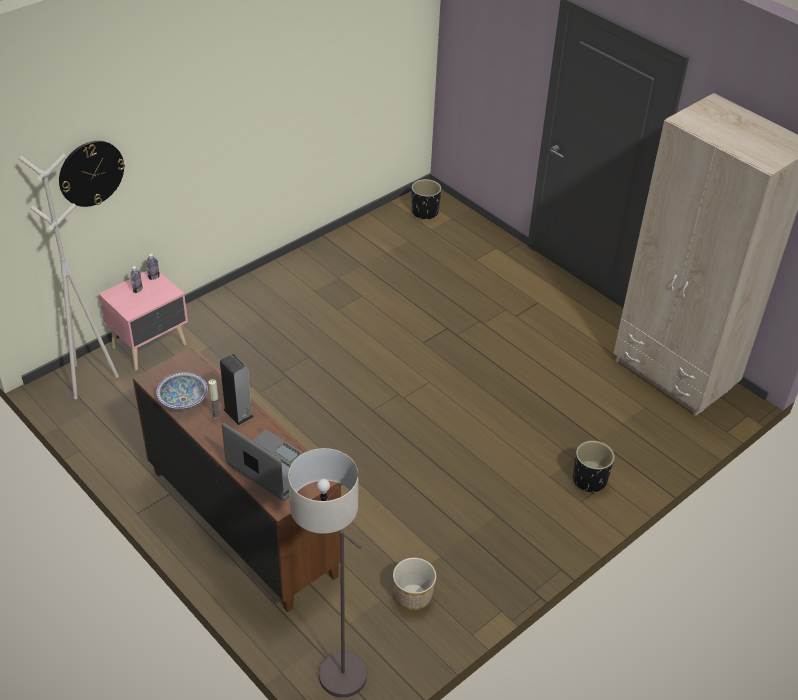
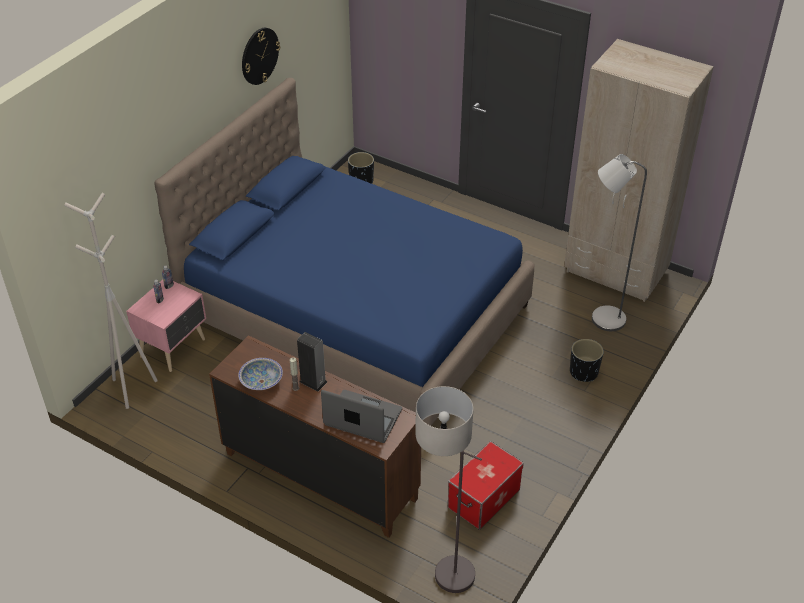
camera: 15 degrees left, 0 degrees up
wall clock [59,141,125,207] -> wall clock moved to [242,28,280,85]
planter [393,558,436,610] -> storage box [448,441,524,530]
none -> blue bed [155,78,534,426]
none -> grey floor lamp [592,154,647,331]

